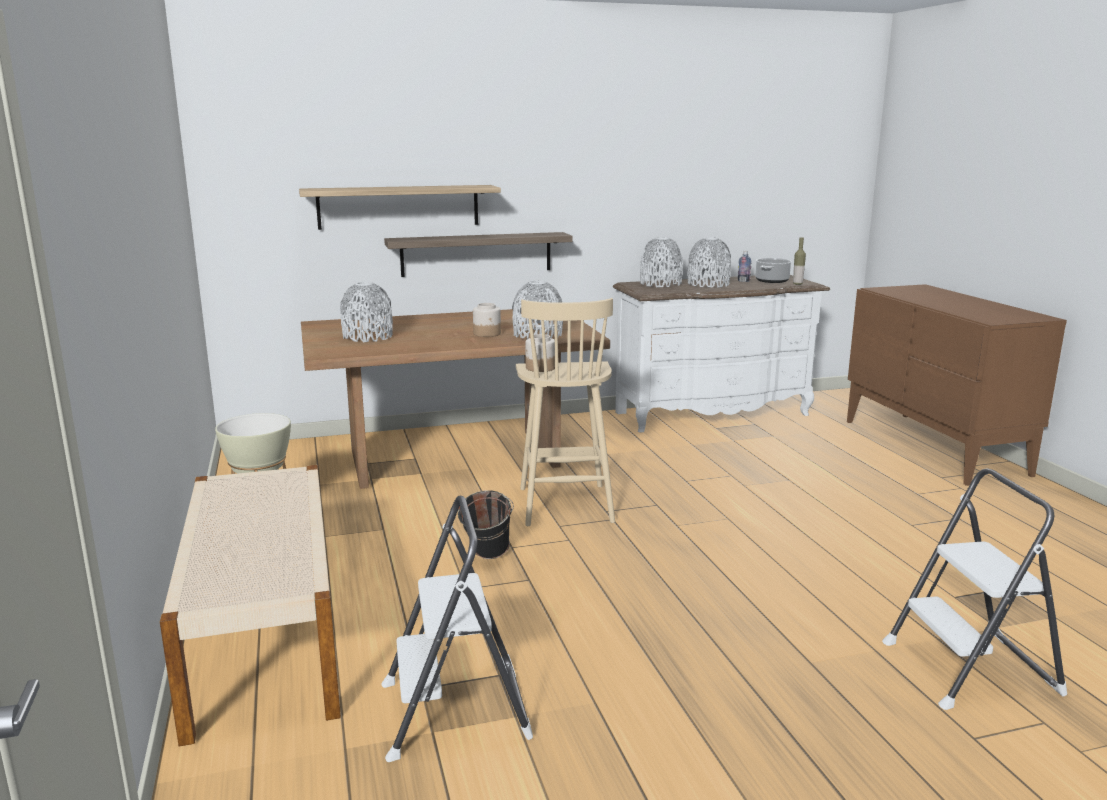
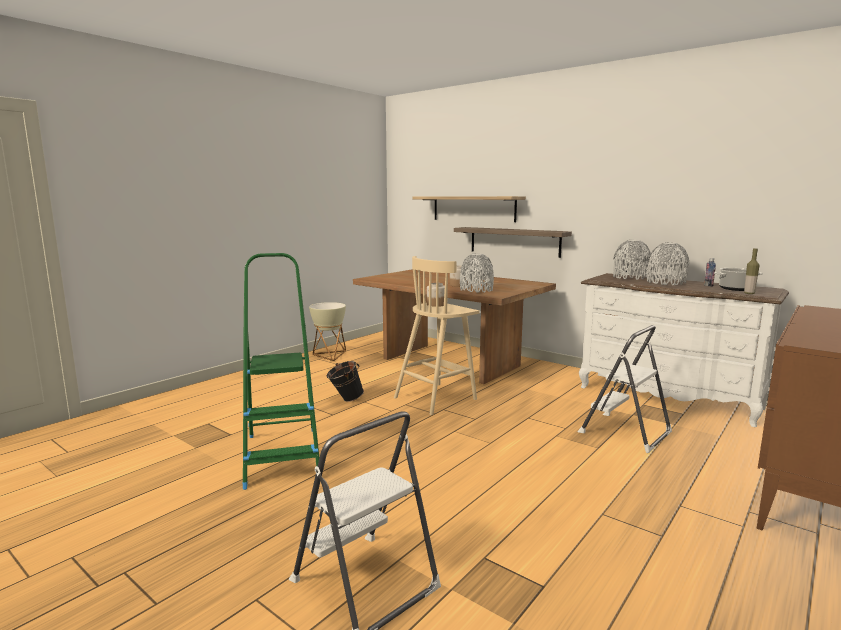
camera: 55 degrees right, 5 degrees down
beige bench [160,465,341,747] -> none
grey vase [340,282,393,342] -> none
white step ladder [382,496,533,762] -> white step ladder moved to [578,325,672,453]
none -> green step ladder [243,253,319,490]

